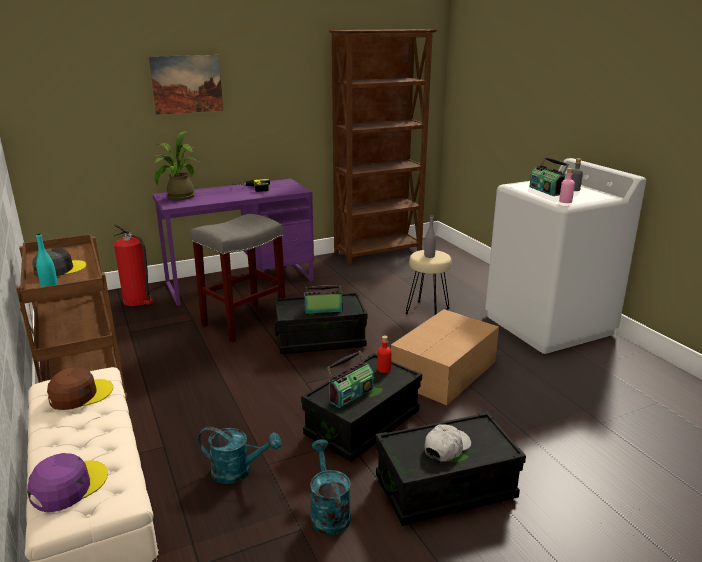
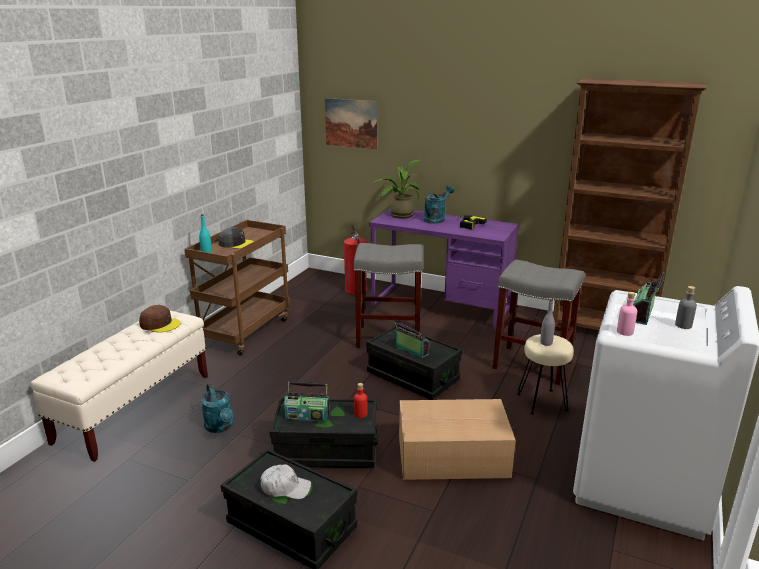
camera: 50 degrees right, 0 degrees up
purple cap [27,453,108,512] -> none
picture [149,55,223,115] -> picture moved to [325,98,378,149]
turquoise watering can [310,439,351,535] -> turquoise watering can moved to [423,185,454,224]
none -> grey stool [493,260,585,385]

